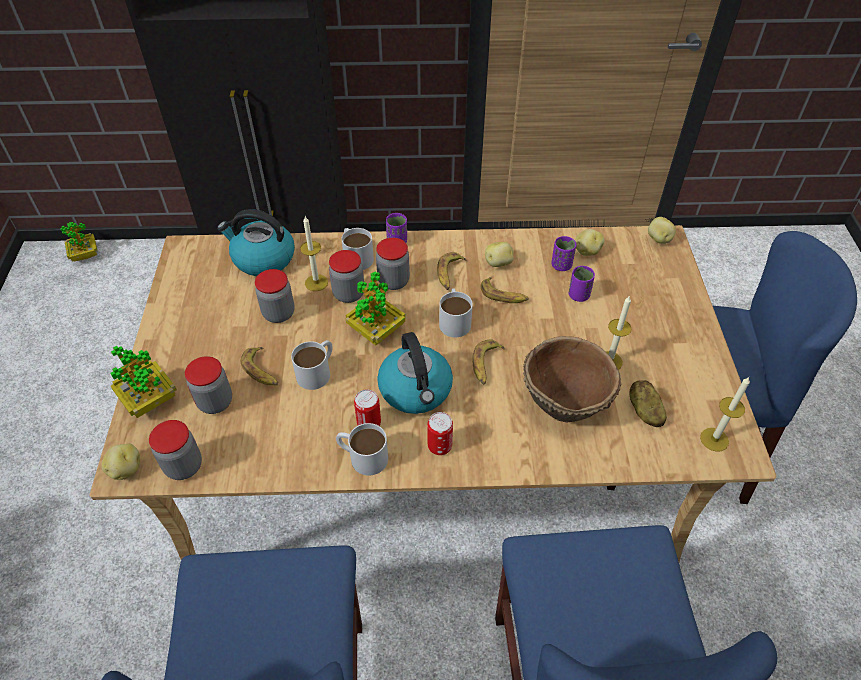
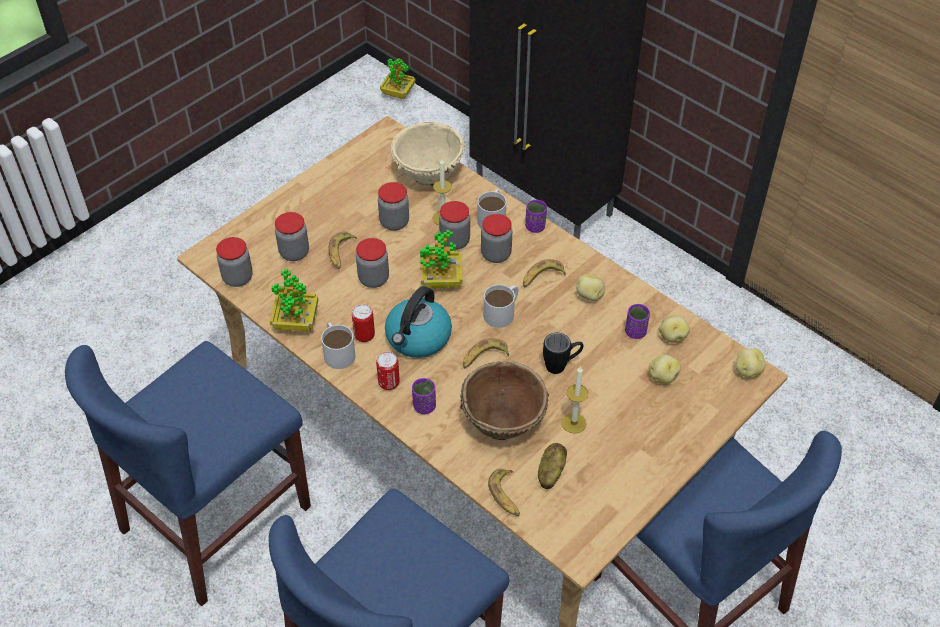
camera: 45 degrees right, 0 degrees up
potato [102,444,140,480] -> potato moved to [649,355,681,384]
potted plant [110,346,177,418] -> potted plant moved to [270,269,318,332]
kettle [217,209,295,276] -> beige bowl [391,122,465,186]
white mug [291,340,333,390] -> jar [356,238,389,288]
banana [481,277,529,303] -> banana moved to [488,469,520,516]
purple cup [569,266,595,302] -> purple cup moved to [412,378,436,414]
candle [700,377,750,452] -> none
none -> black mug [543,333,583,374]

